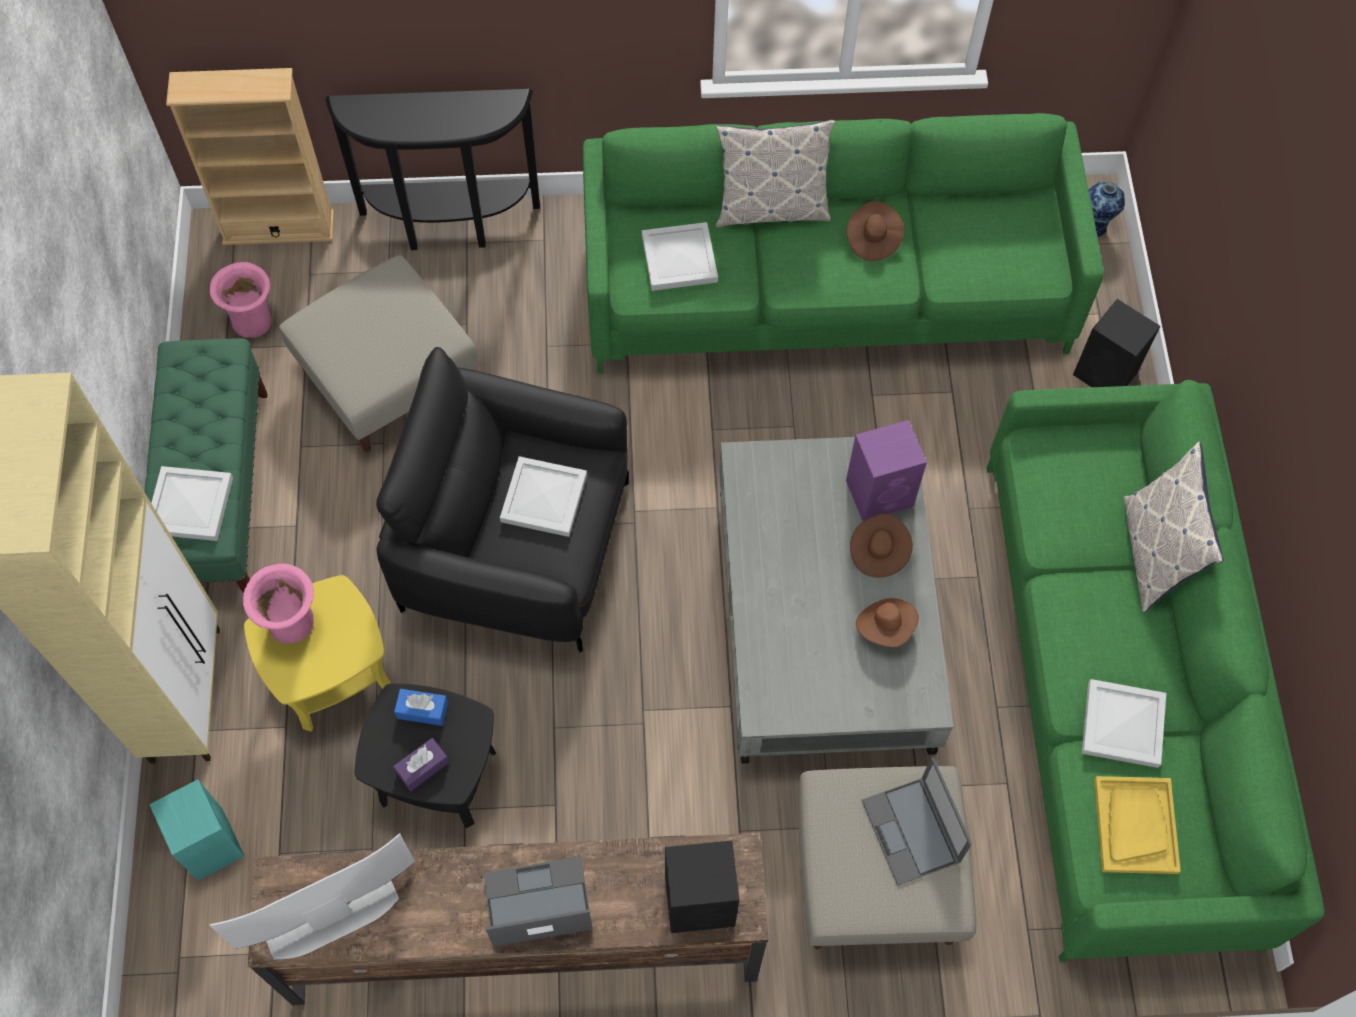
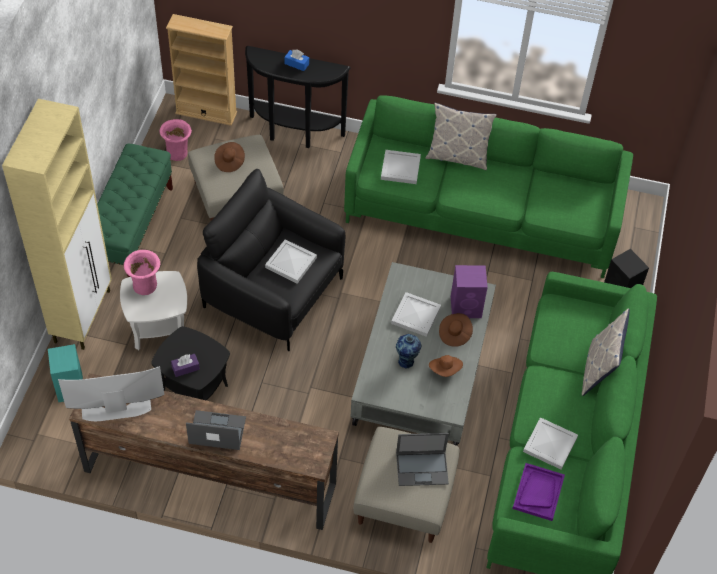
camera: 15 degrees right, 10 degrees down
white tray [151,466,233,541] -> white tray moved to [391,292,441,337]
yellow side table [244,575,392,732] -> white side table [120,271,187,350]
blue tissue box [394,689,448,726] -> blue tissue box moved to [284,49,309,71]
black speaker [665,840,739,933] -> none
brown hat [846,201,904,261] -> brown hat moved to [214,142,245,172]
laptop [861,757,972,886] -> laptop turned 90 degrees counterclockwise [396,433,449,486]
vase [1089,182,1125,237] -> vase moved to [396,334,422,369]
yellow tray [1094,776,1181,874] -> purple tray [512,463,565,521]

